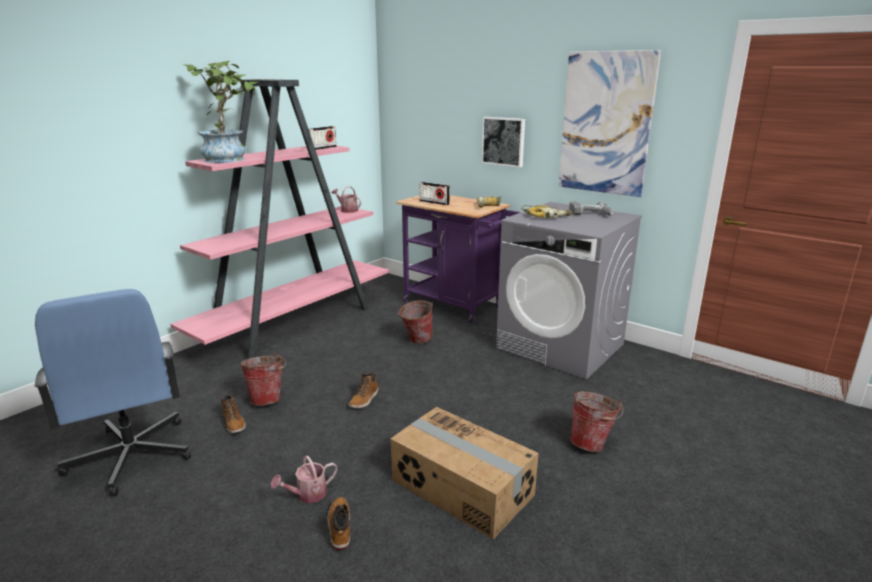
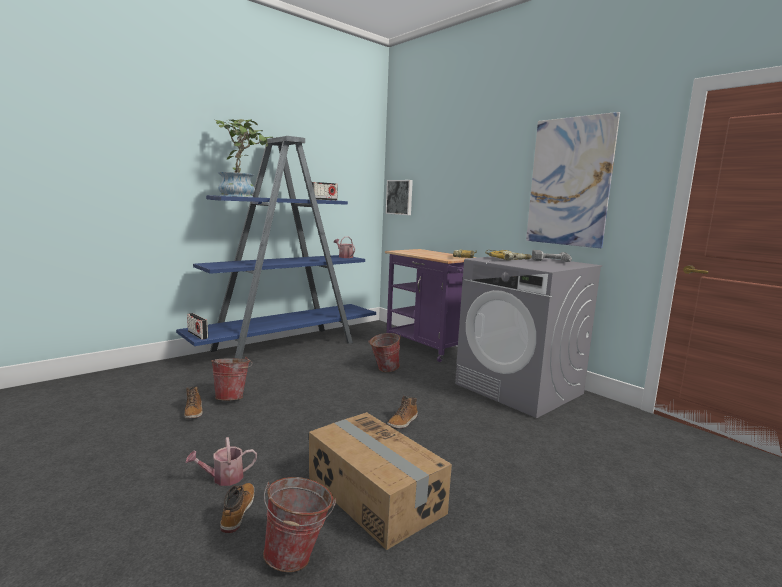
camera: 10 degrees right, 10 degrees down
blue office chair [35,289,191,496] -> none
pink bookcase [170,79,389,359] -> blue bookcase [176,136,376,359]
boot [348,373,379,408] -> boot moved to [388,396,418,428]
radio [420,182,450,205] -> radio moved to [187,313,208,340]
picture [481,117,525,167] -> picture moved to [386,180,413,215]
bucket [570,391,623,452] -> bucket moved to [263,477,336,572]

